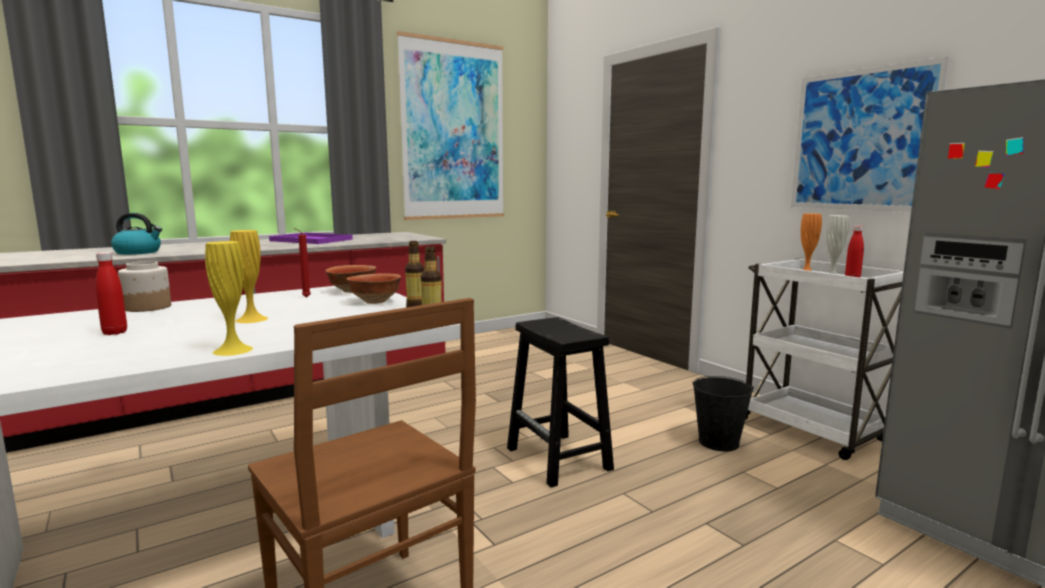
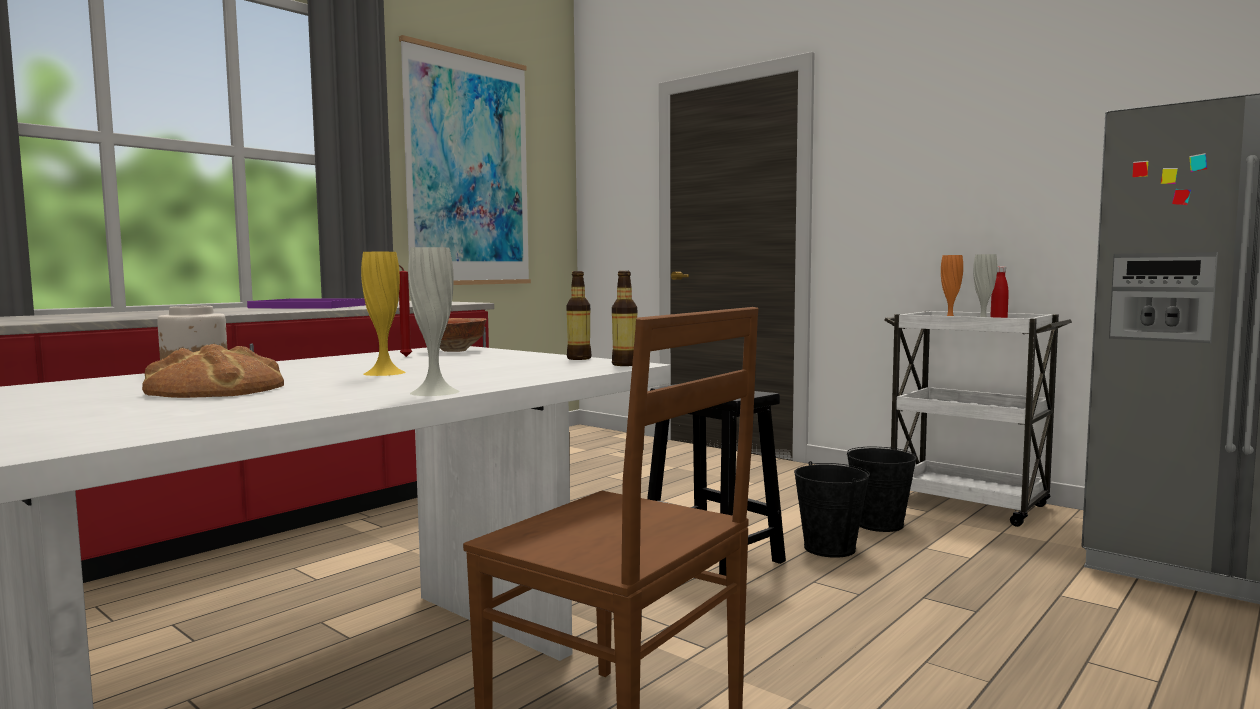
camera: 15 degrees left, 5 degrees down
red bottle [96,252,127,335] -> bread [142,344,284,398]
kettle [111,213,162,255] -> none
yellow vase [205,241,253,356] -> white vase [408,247,459,396]
bowl [347,273,401,304] -> none
picture [791,56,950,212] -> none
none -> black bucket [794,461,870,558]

